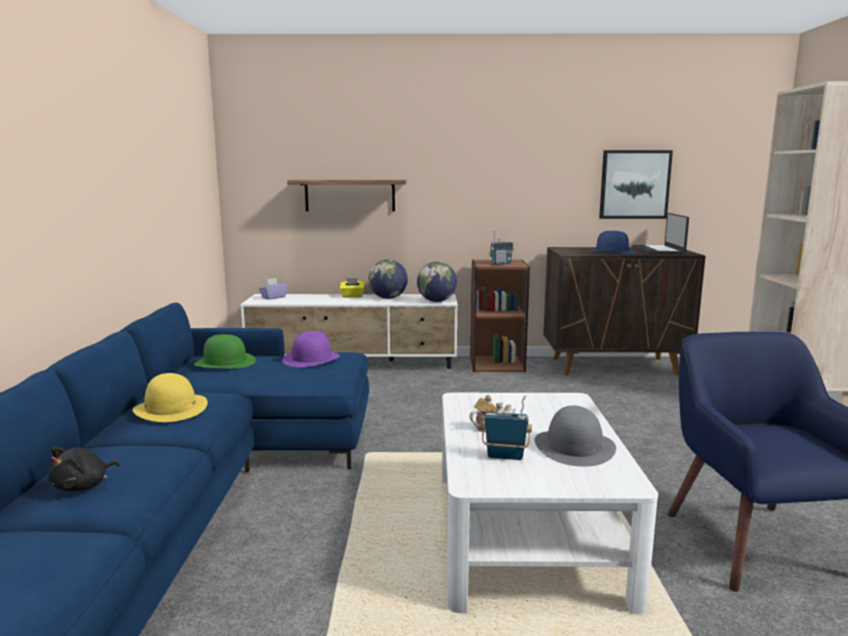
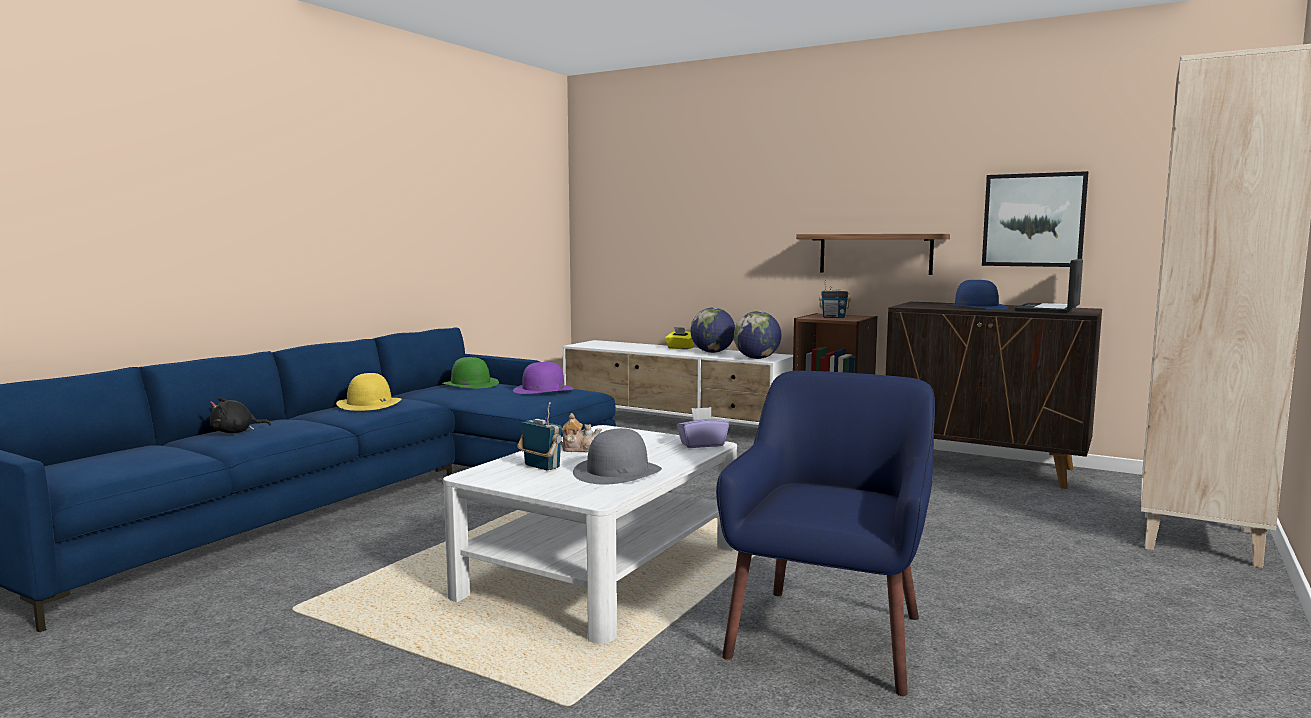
camera: 30 degrees right, 5 degrees down
purple tissue box [259,278,288,300] -> purple tissue box moved to [677,407,729,448]
shelf [287,180,406,211] -> shelf moved to [796,234,950,275]

